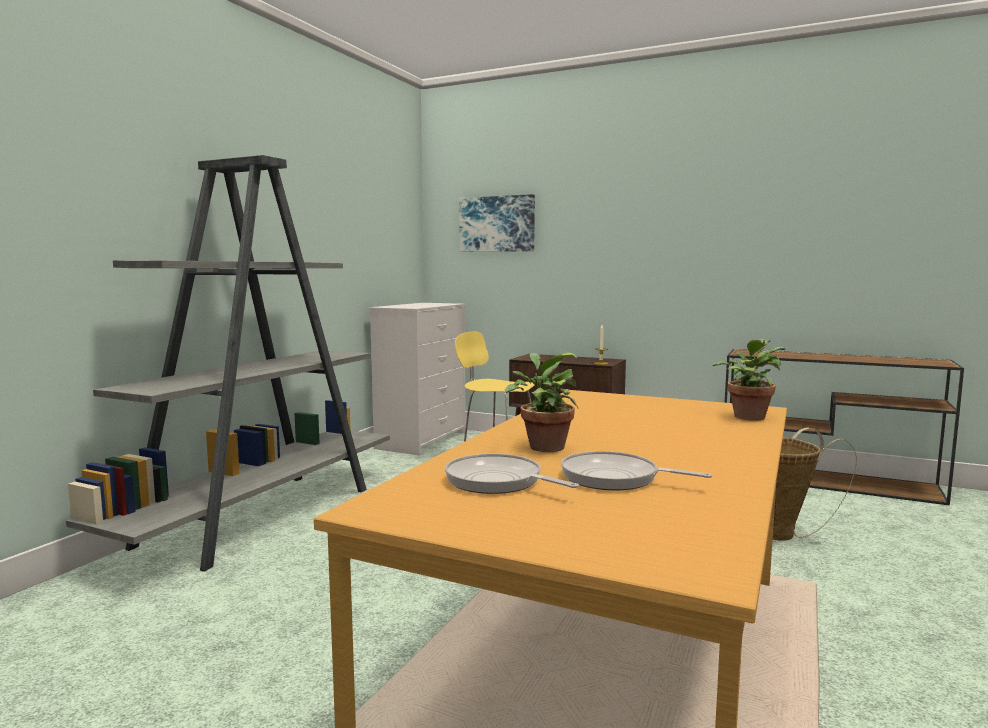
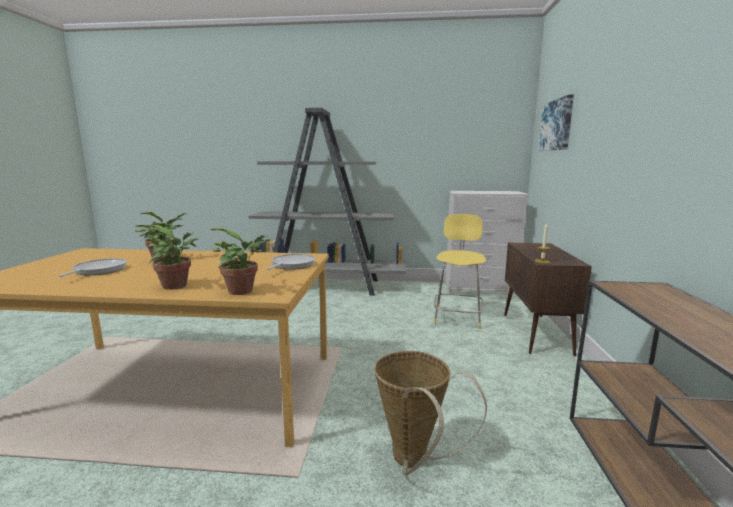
camera: 70 degrees right, 5 degrees up
frying pan [445,454,579,494] -> frying pan moved to [266,254,315,270]
none -> potted plant [143,225,199,290]

